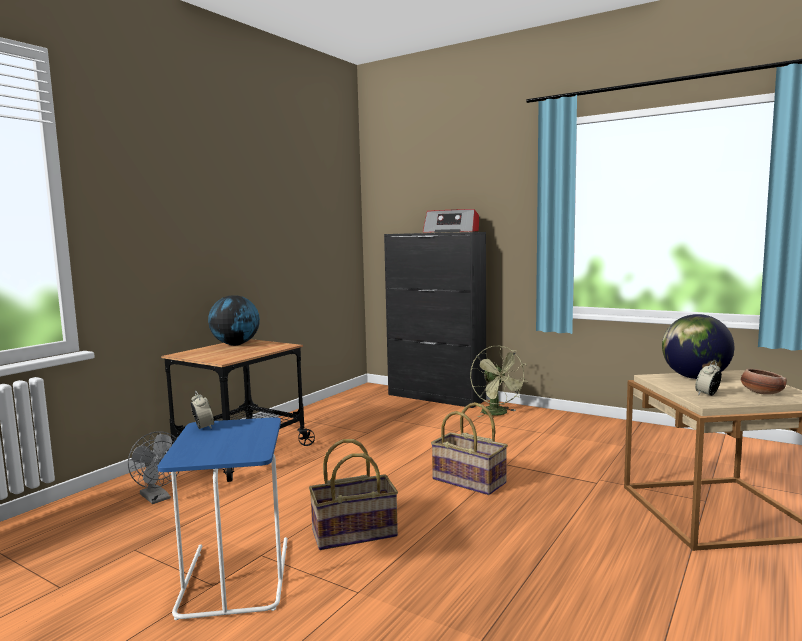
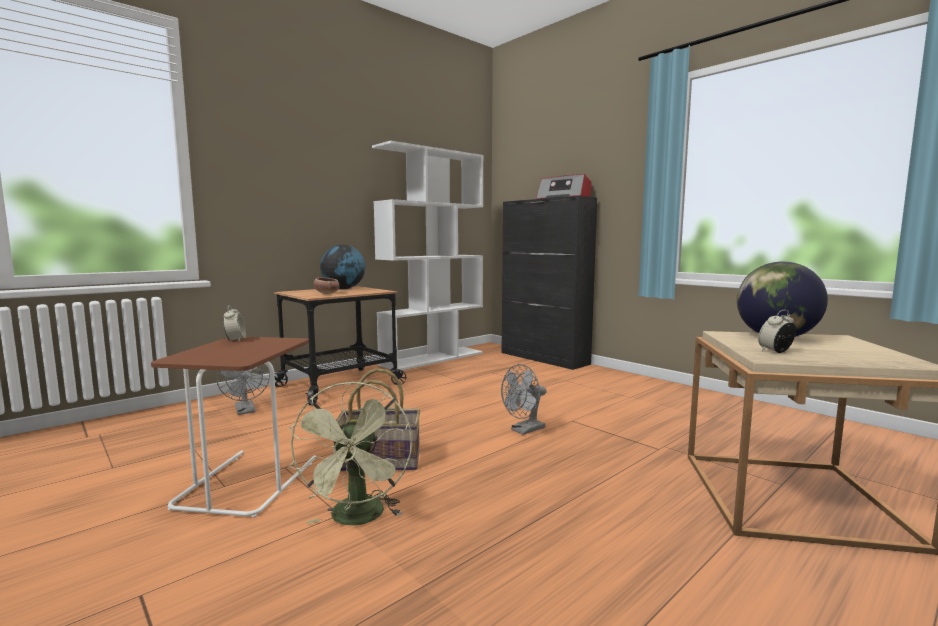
camera: 15 degrees right, 0 degrees up
blue side table [158,417,288,620] -> brown side table [151,337,316,517]
basket [431,402,508,495] -> grey fan [501,364,547,435]
green fan [470,345,527,417] -> green fan moved to [287,381,412,525]
bowl [741,369,787,395] -> bowl moved to [313,277,340,294]
none -> white bookcase [372,141,484,370]

